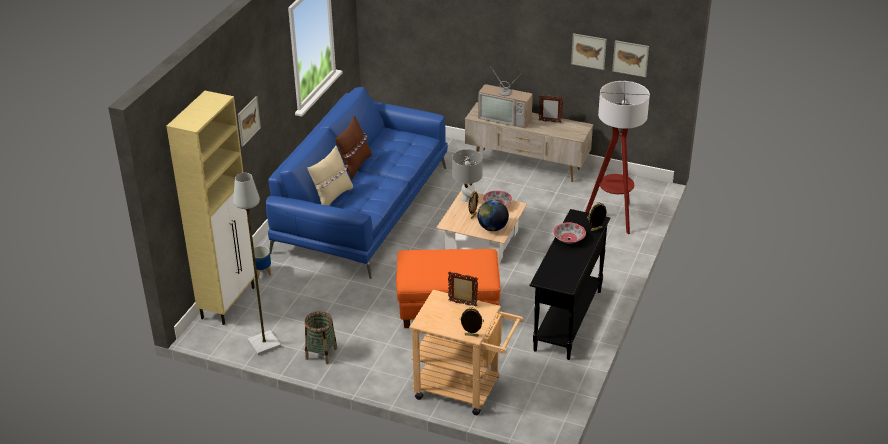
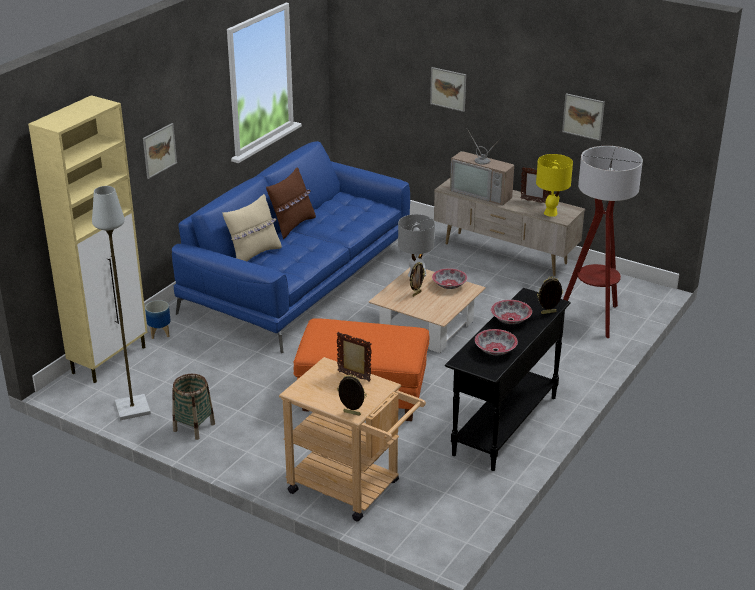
camera: 10 degrees right, 5 degrees down
globe [477,200,509,231] -> none
picture [612,40,649,77] -> picture moved to [430,67,466,112]
none -> bowl [475,329,518,355]
none -> yellow table lamp [536,154,573,217]

